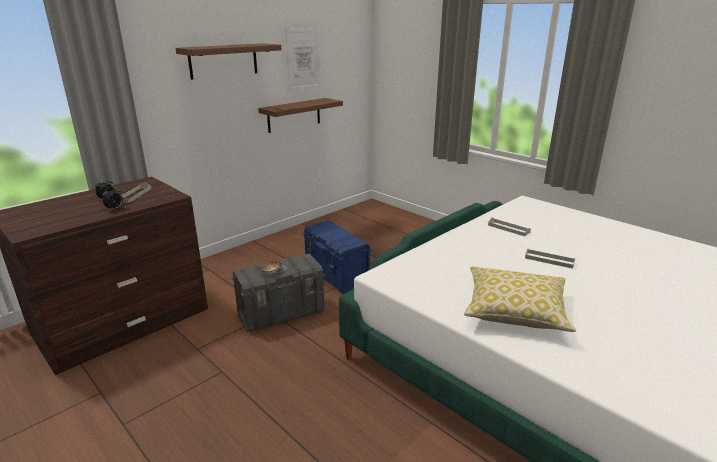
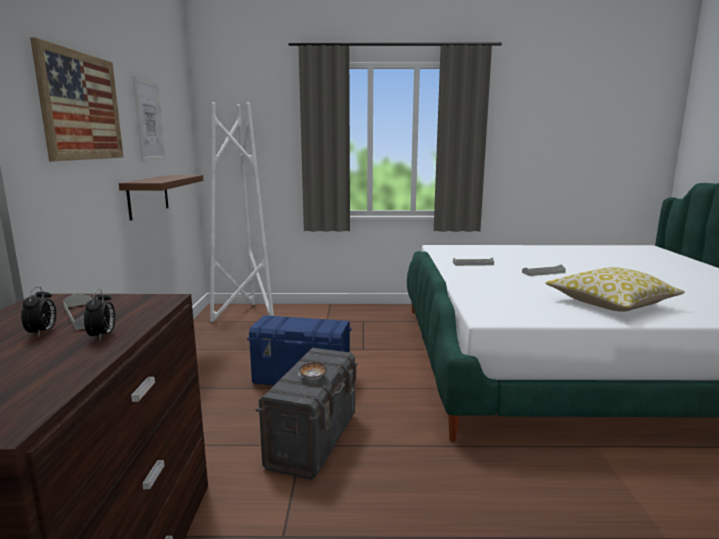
camera: 45 degrees left, 10 degrees down
brown shelf [175,43,281,80] -> picture [30,37,123,161]
none -> white clothes rack [210,102,274,322]

